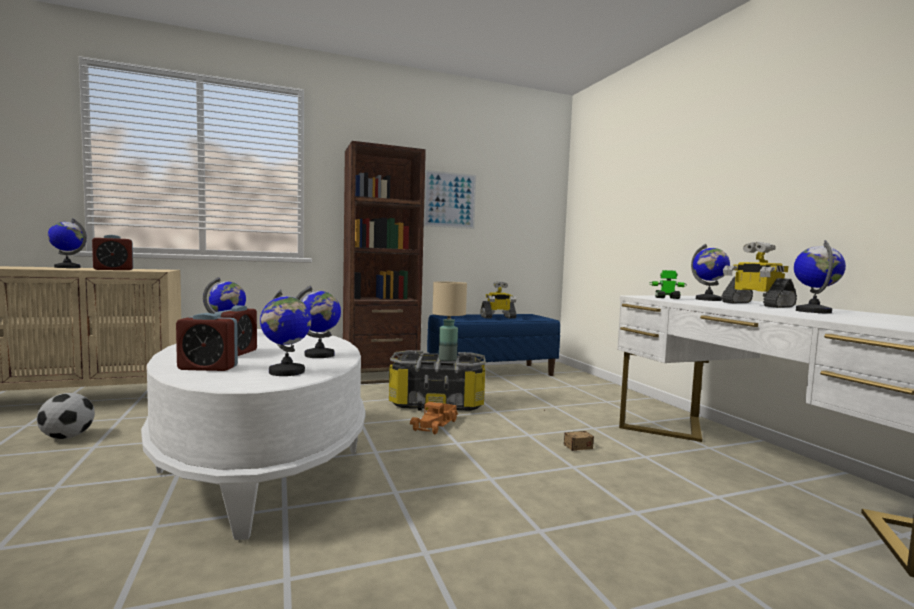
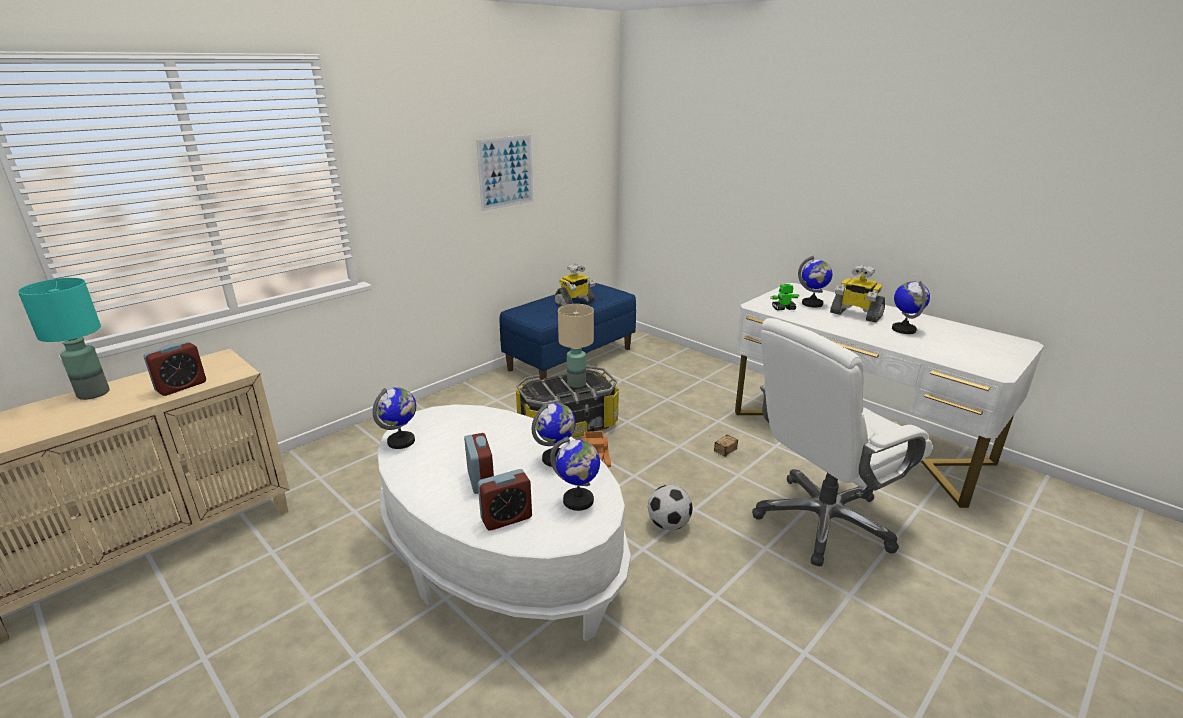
camera: 25 degrees left, 20 degrees up
football [37,393,95,439] -> football moved to [648,485,693,530]
globe [48,218,87,268] -> turquoise table lamp [18,278,110,400]
brown bookcase [343,141,426,384] -> none
none -> white office chair [752,318,932,567]

